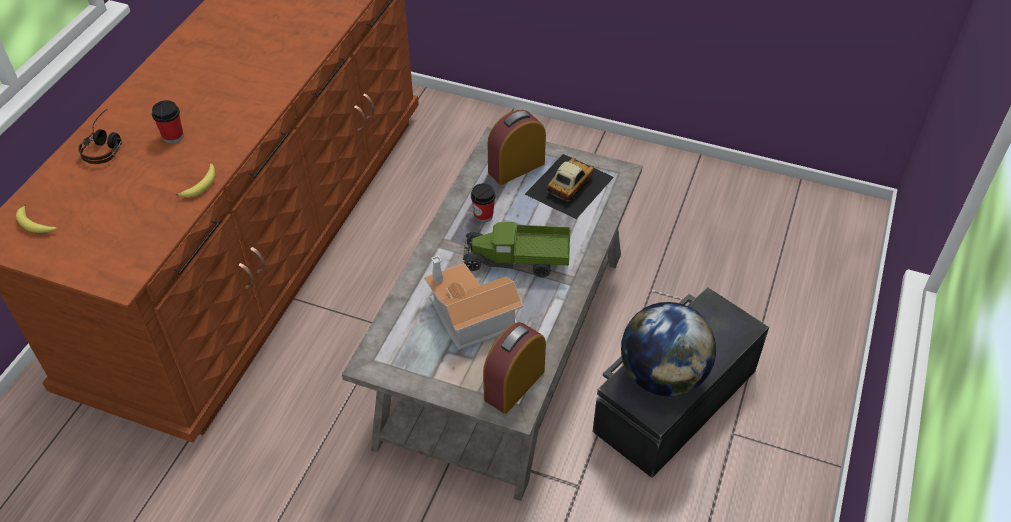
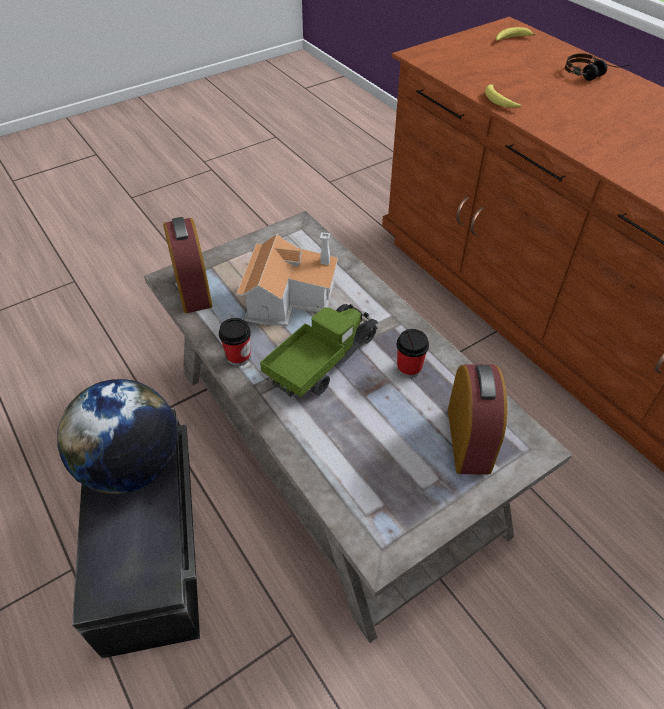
camera: 125 degrees right, 0 degrees up
cup [152,100,184,143] -> cup moved to [219,318,251,366]
toy car [525,154,614,219] -> none

